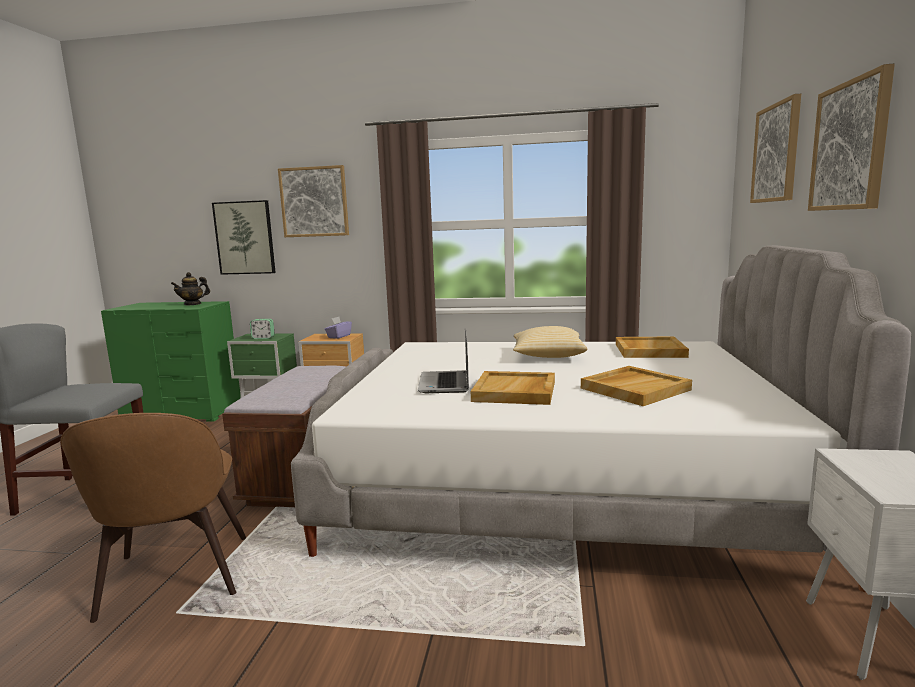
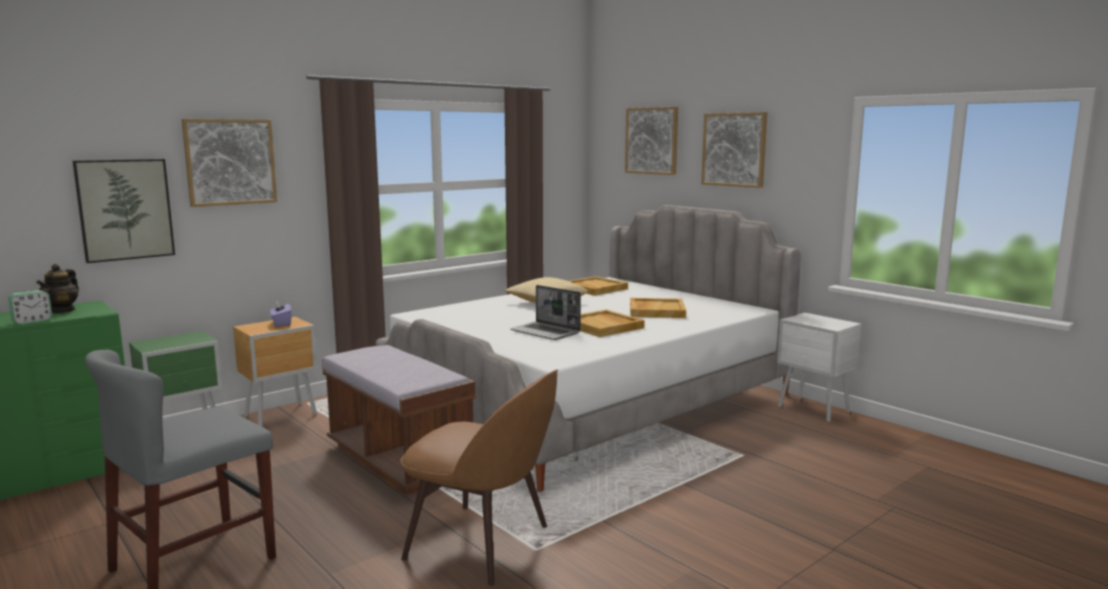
camera: 50 degrees left, 0 degrees up
alarm clock [250,319,275,339] -> alarm clock moved to [8,290,52,324]

